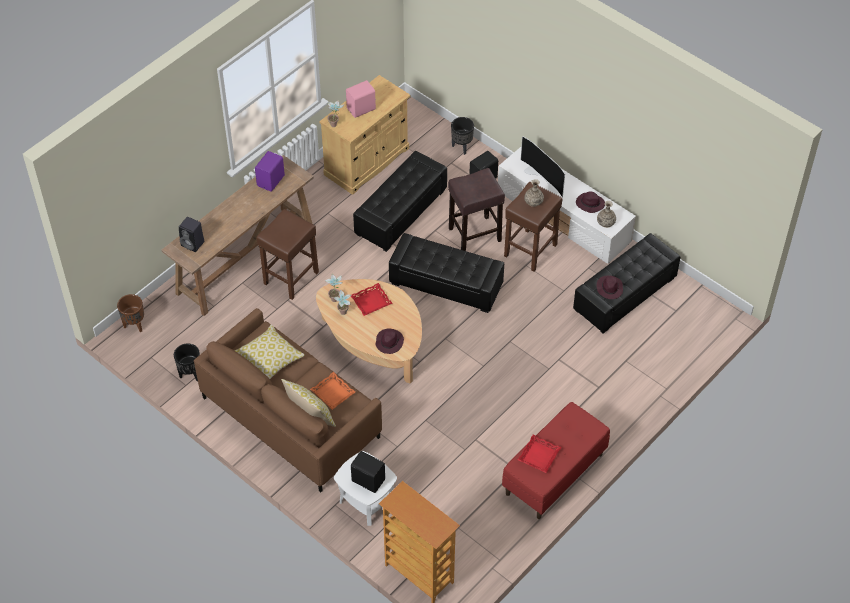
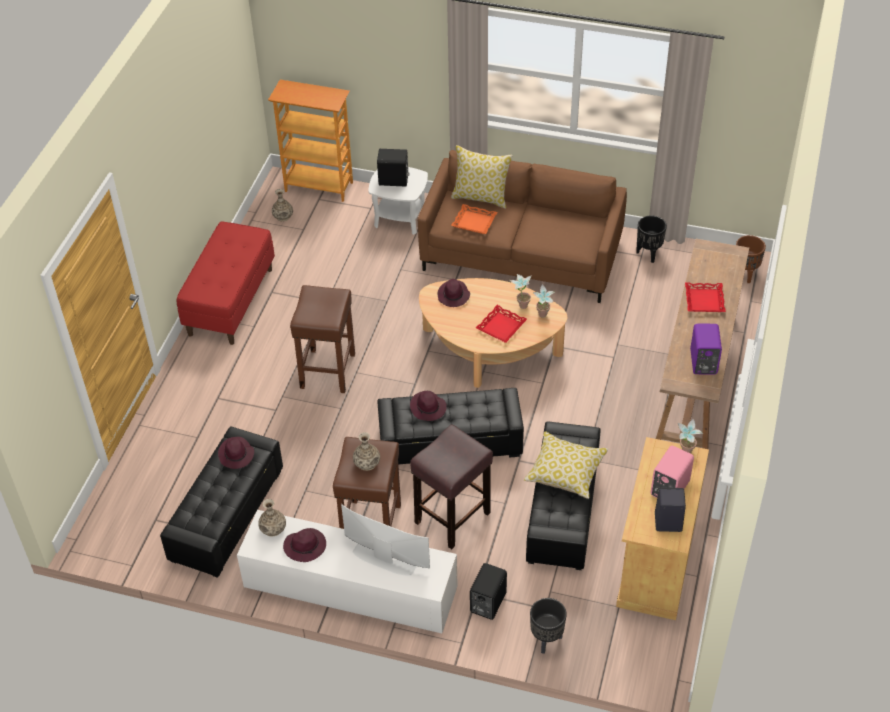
camera: 155 degrees right, 5 degrees down
black speaker [179,217,204,252] -> black speaker moved to [655,487,686,532]
pillow [234,324,305,379] -> pillow moved to [524,431,609,499]
brown stool [257,209,319,300] -> brown stool moved to [290,285,355,393]
red tray [518,434,561,473] -> red tray moved to [685,282,726,312]
none -> vase [272,189,293,221]
none -> purple hat [410,391,447,421]

